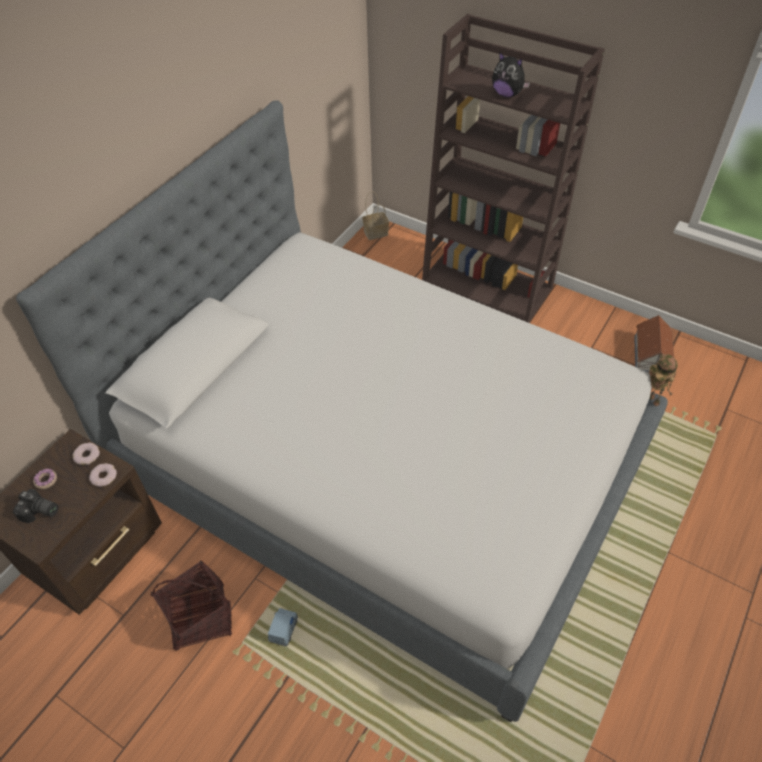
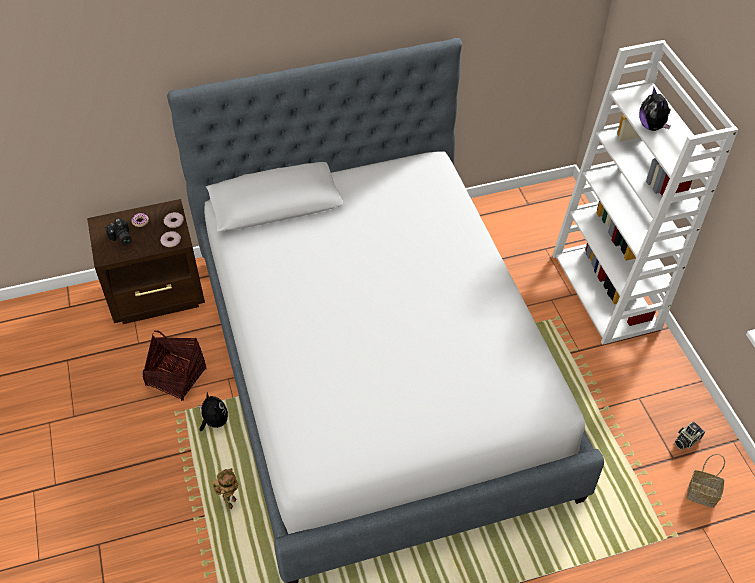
camera: 40 degrees right, 0 degrees up
blue toy car [268,608,298,646] -> plush toy [199,392,228,431]
basket [362,191,389,240] -> basket moved to [687,454,725,508]
brown bookcase [422,14,605,323] -> white bookcase [552,40,738,345]
toy house [634,315,674,373] -> camera [675,422,705,450]
toy robot [649,354,678,406] -> toy robot moved to [213,468,239,509]

